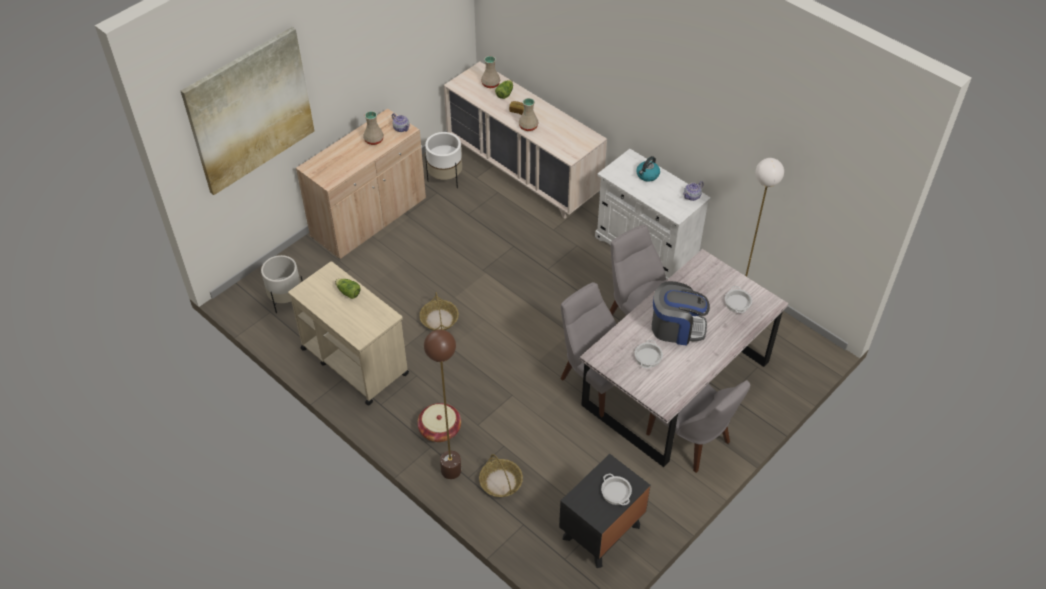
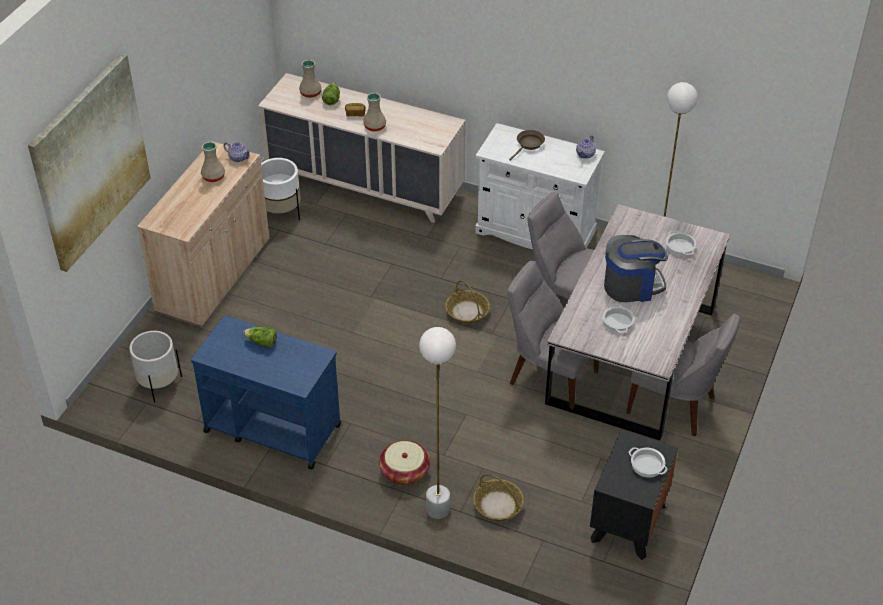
camera: 20 degrees left, 5 degrees down
beige cart [288,261,409,405] -> blue cart [191,315,341,469]
basket [419,292,459,331] -> basket moved to [445,280,490,324]
brown floor lamp [424,329,461,479] -> white floor lamp [419,327,456,519]
kettle [636,156,660,182] -> brown frying pan [509,130,545,161]

